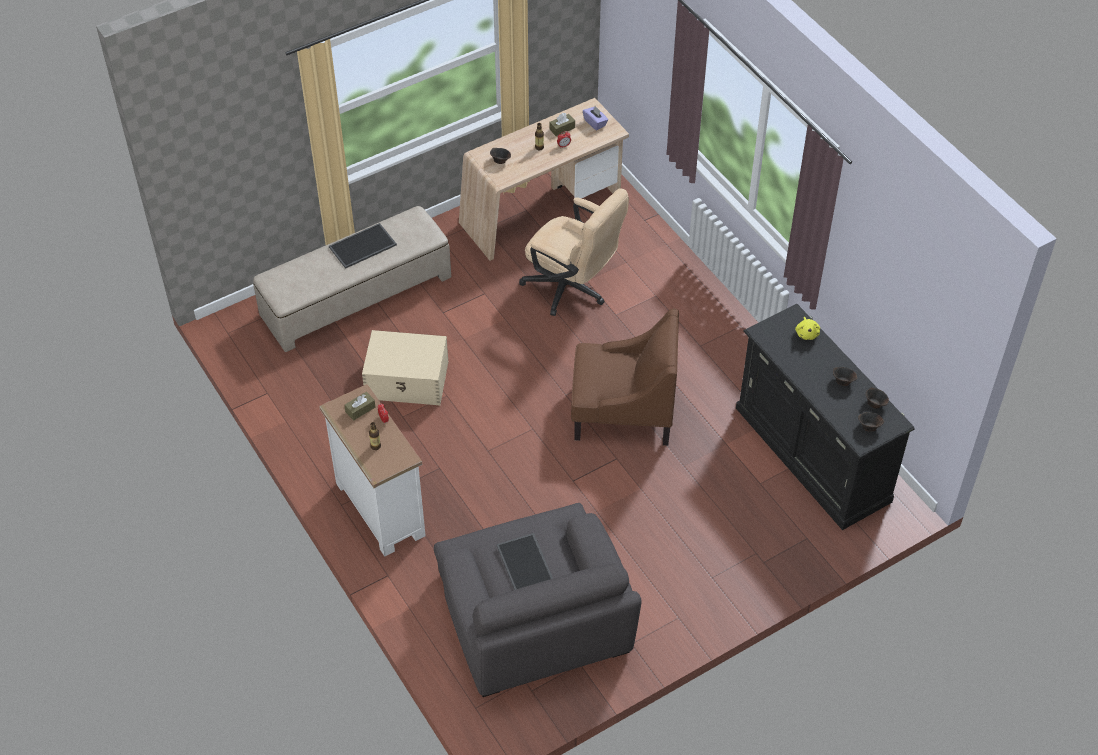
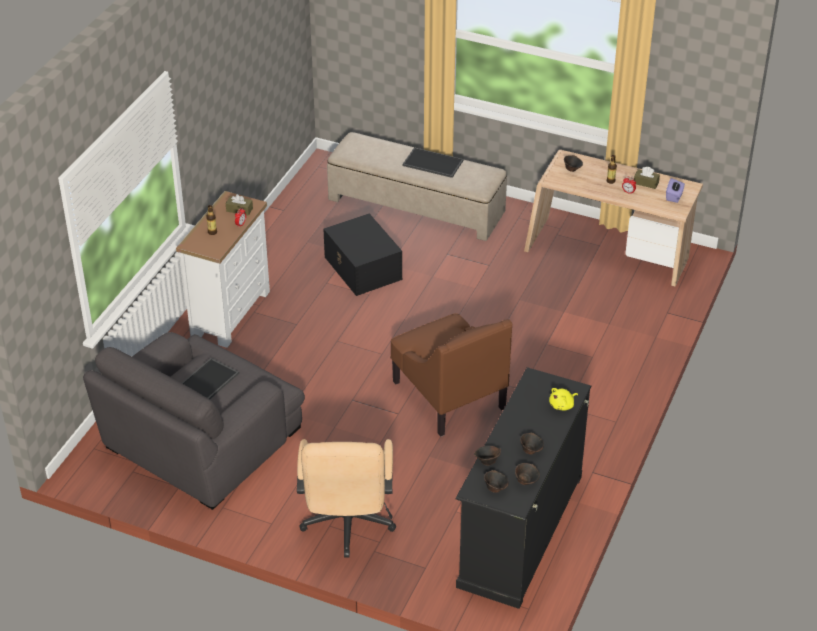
camera: 55 degrees right, 10 degrees down
beige storage box [362,330,448,405] -> black storage box [323,213,402,296]
beige office chair [519,188,629,316] -> beige office chair moved to [297,439,396,557]
none -> brown bowl [474,446,501,465]

